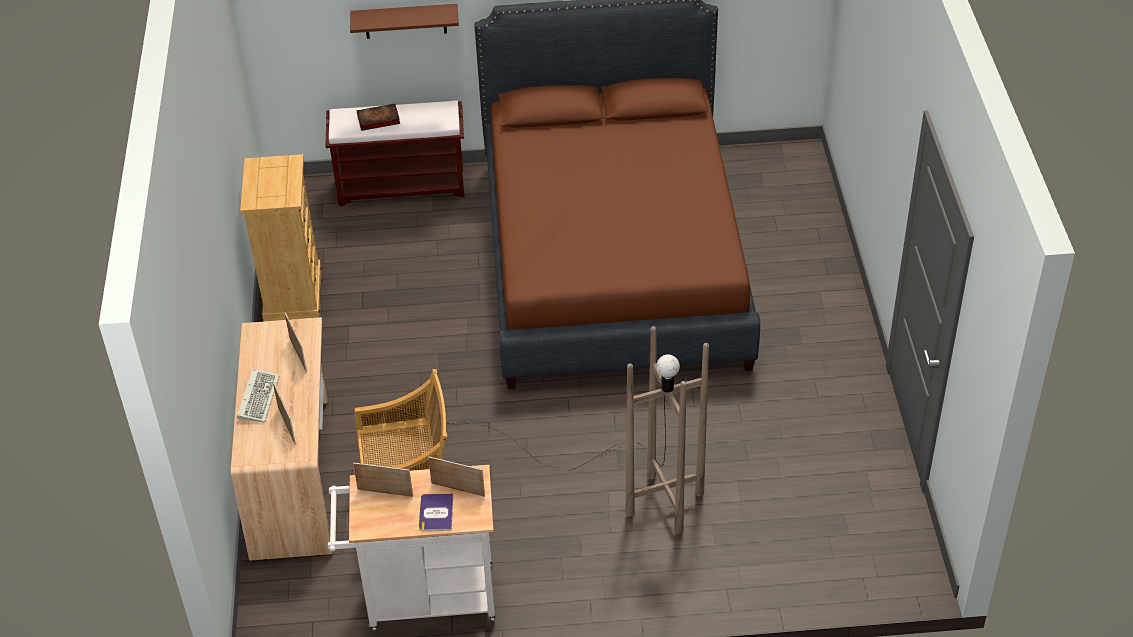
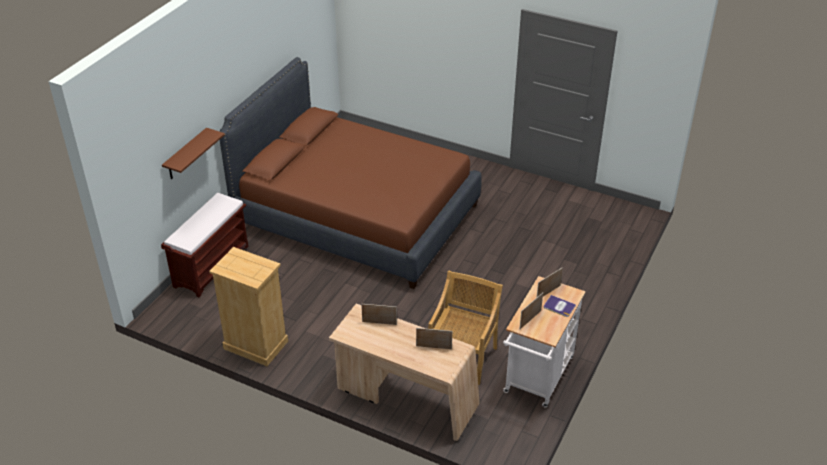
camera: 60 degrees left, 5 degrees down
keyboard [237,369,280,422] -> none
book [357,104,400,131] -> none
brown floor lamp [446,326,709,534] -> none

